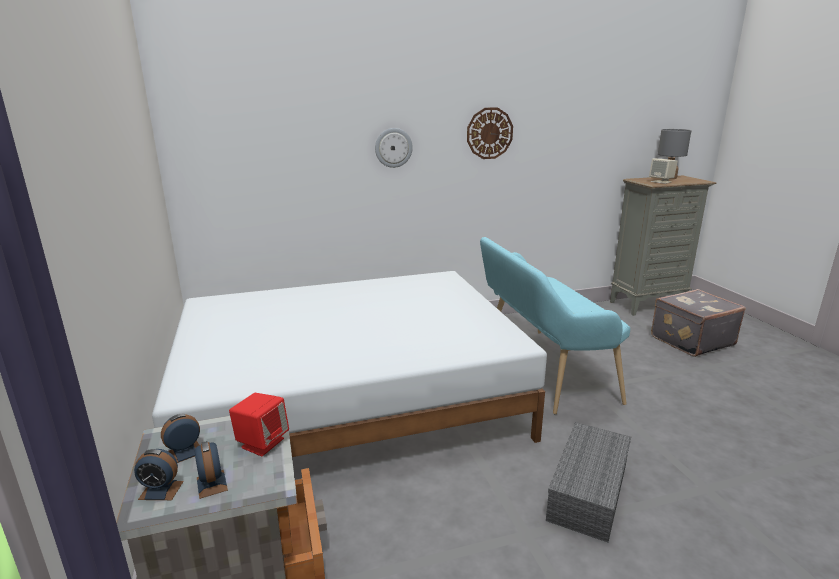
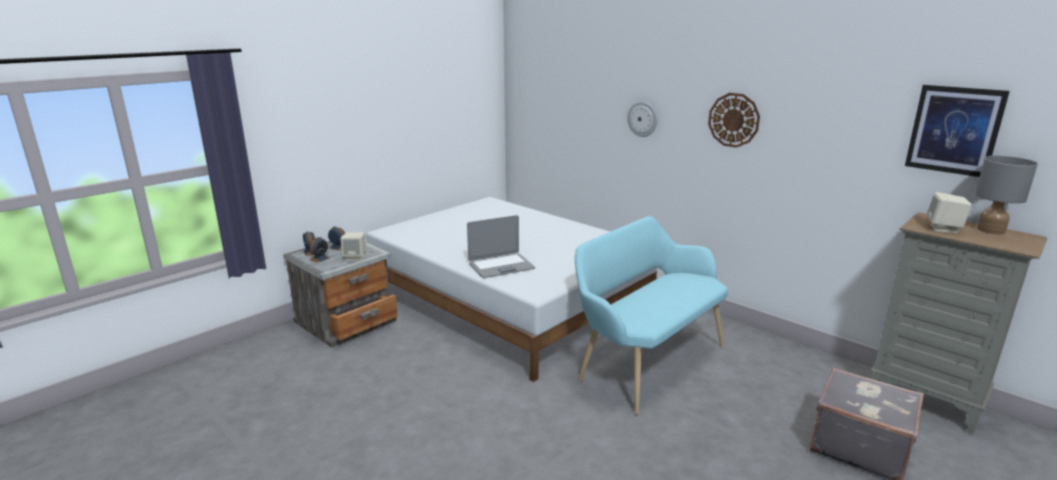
camera: 60 degrees right, 0 degrees up
red speaker [229,393,289,456] -> beige speaker [340,232,366,261]
grey storage box [546,422,631,542] -> none
none -> laptop [467,215,535,278]
none -> picture [905,85,1010,177]

